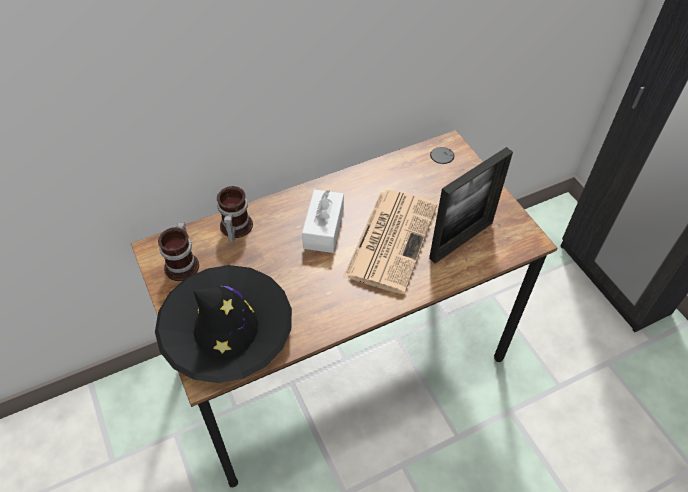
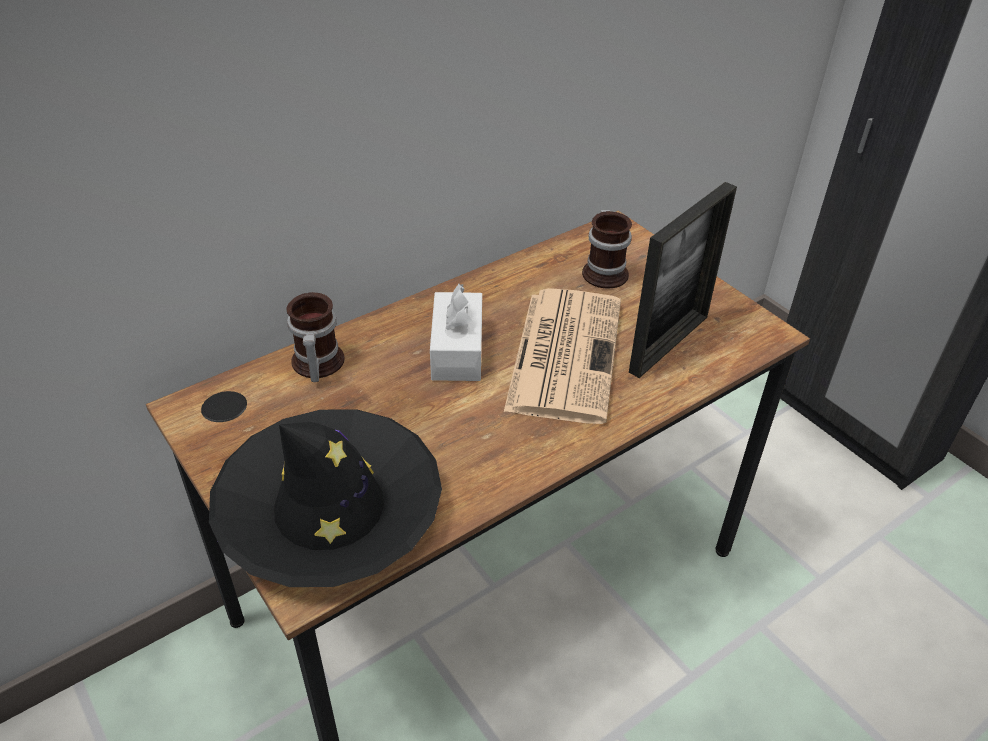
camera: 10 degrees left, 10 degrees down
mug [158,222,199,281] -> mug moved to [582,210,632,288]

